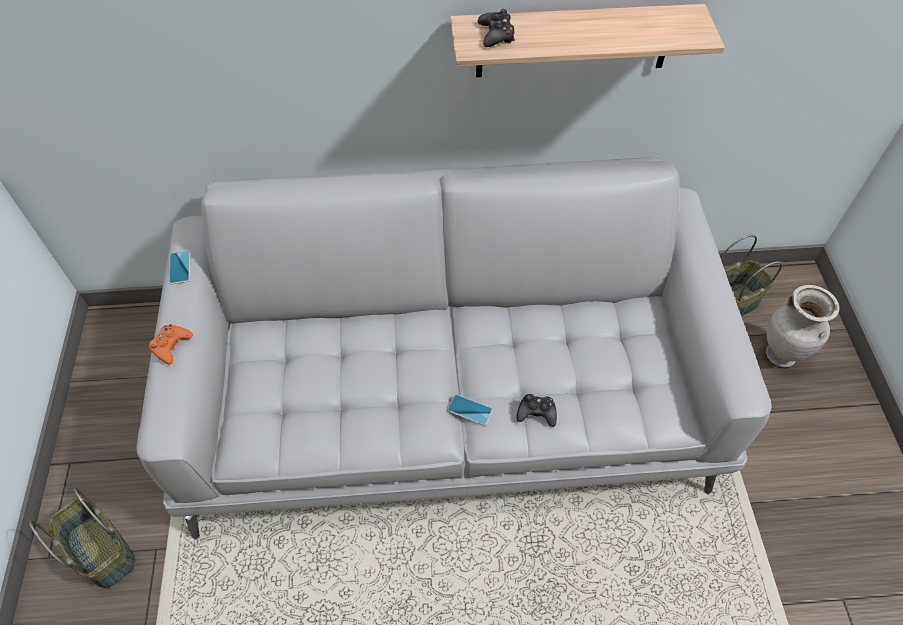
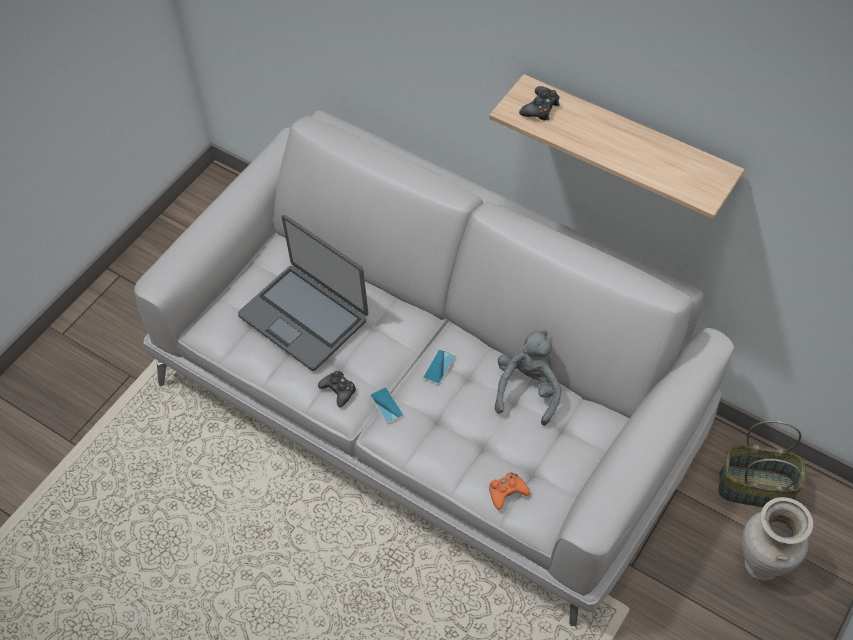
camera: 40 degrees right, 0 degrees up
basket [29,488,136,588] -> none
orange game controller [149,324,193,364] -> orange game controller moved to [489,472,530,510]
phone [169,251,190,284] -> phone moved to [423,349,455,385]
black game controller [516,394,557,427] -> black game controller moved to [318,371,356,408]
none -> laptop [238,215,368,371]
none -> grey plush toy [495,330,561,426]

